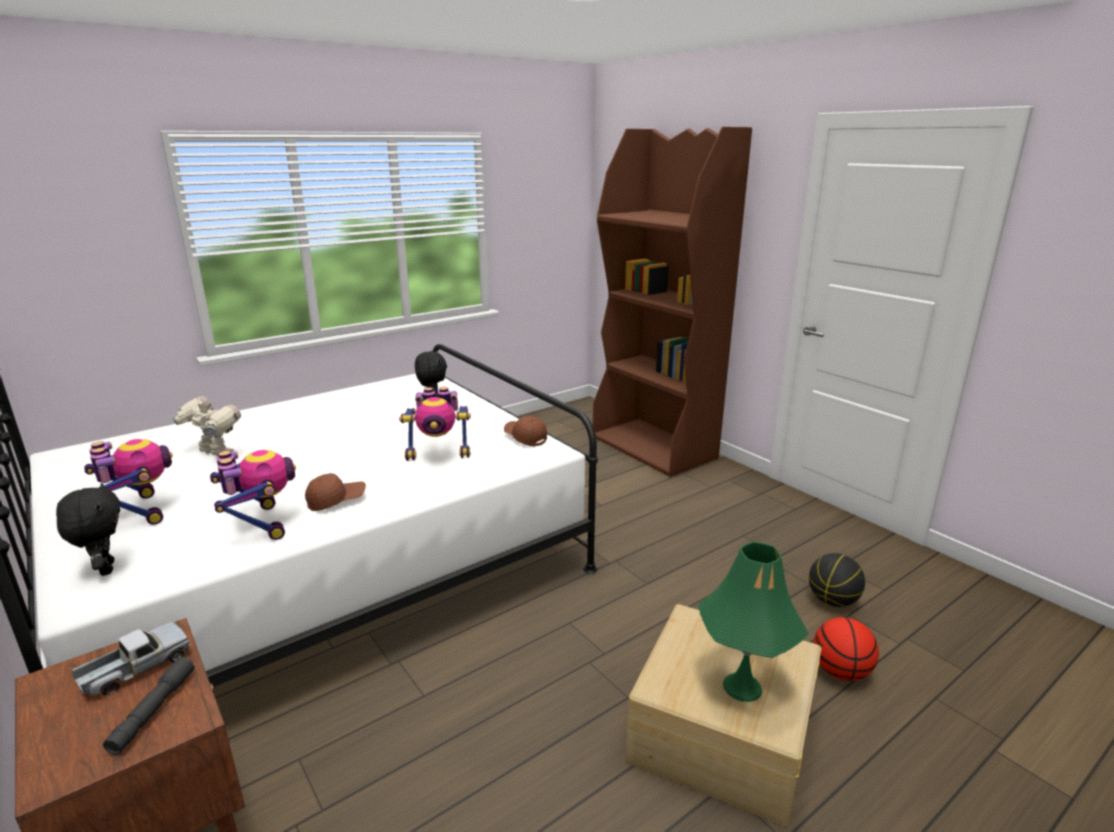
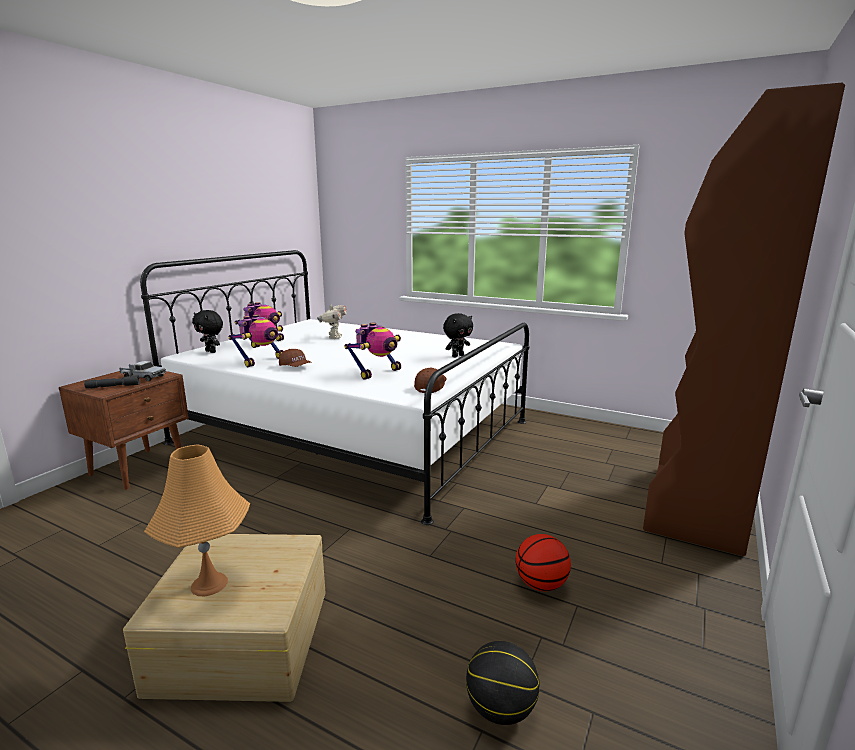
camera: 65 degrees right, 5 degrees down
black plush toy [56,483,120,576] -> black plush toy turned 90 degrees clockwise [192,310,223,353]
toy robot [399,387,471,461] -> toy robot turned 105 degrees counterclockwise [344,322,401,380]
green table lamp [698,542,809,702] -> orange table lamp [144,444,250,596]
basketball [814,617,879,681] -> basketball moved to [515,534,571,591]

